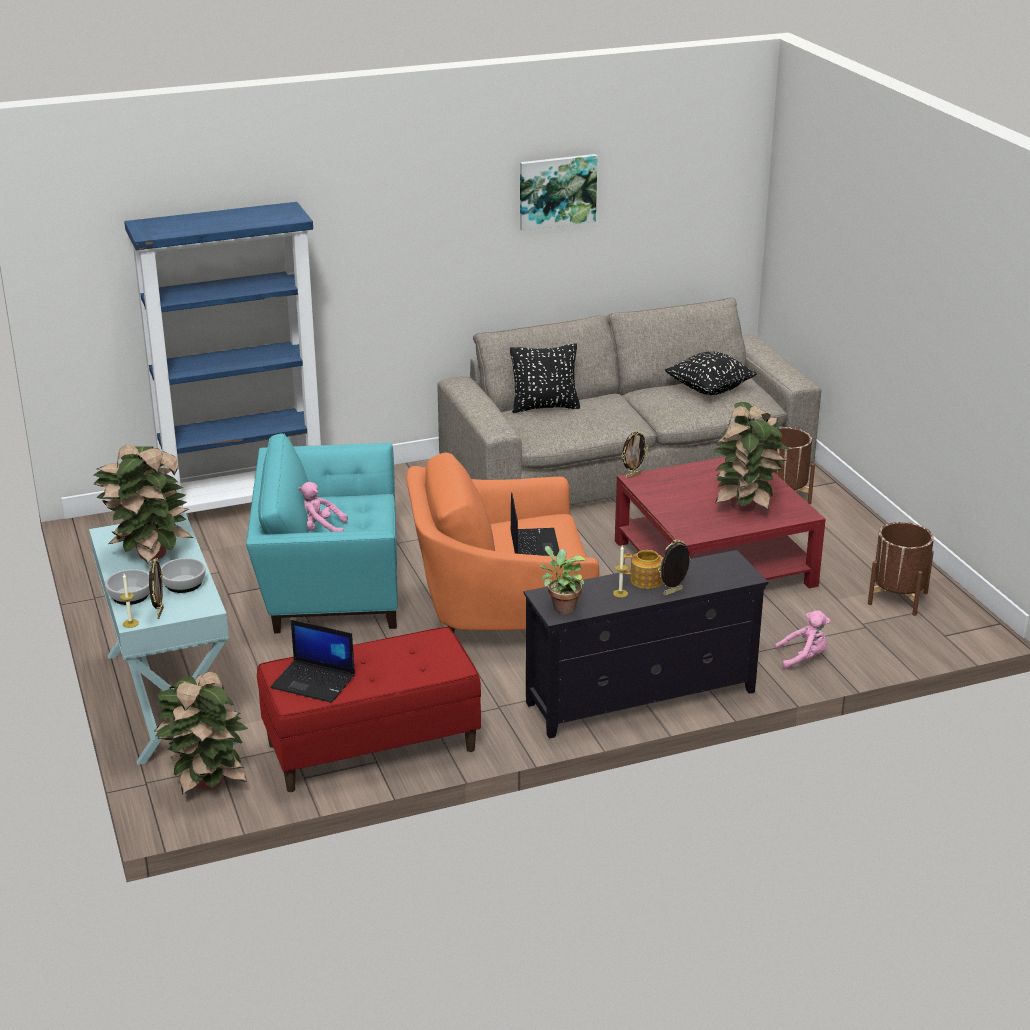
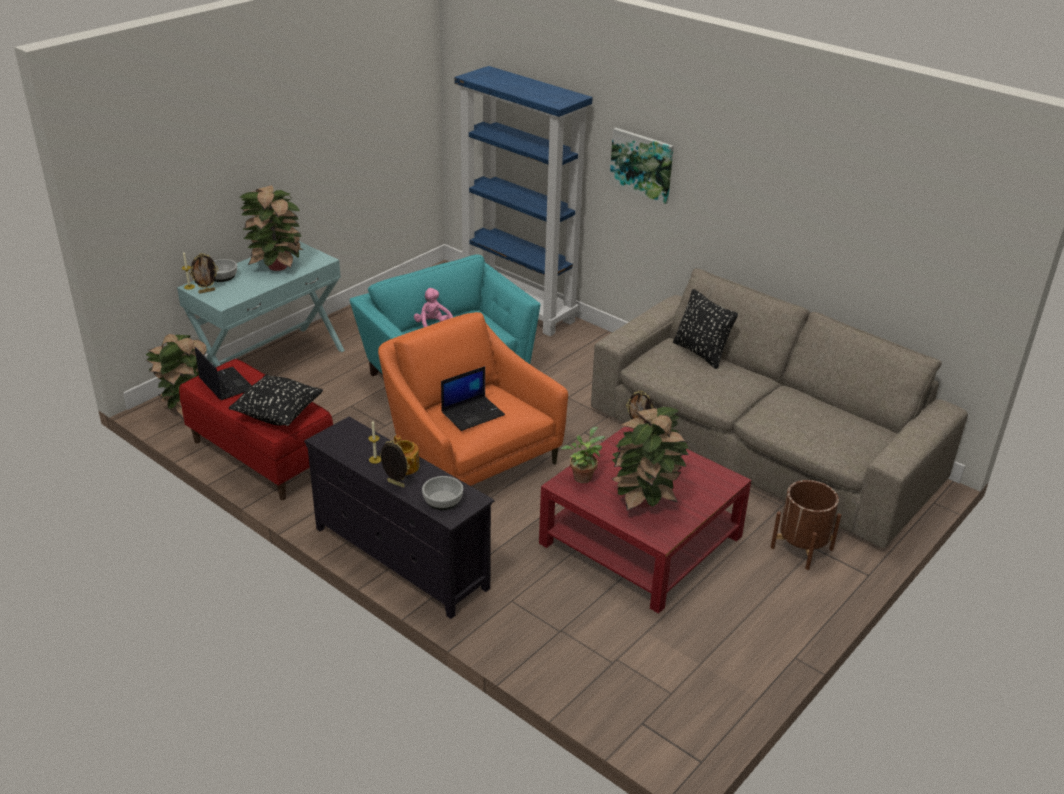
camera: 60 degrees right, 5 degrees up
bowl [161,558,206,593] -> bowl moved to [422,476,463,510]
laptop [270,620,355,703] -> laptop turned 150 degrees clockwise [195,347,252,400]
picture [520,154,598,231] -> picture moved to [609,128,674,204]
potted plant [540,546,587,614] -> potted plant moved to [561,427,605,483]
black pillow [665,351,757,395] -> black pillow moved to [229,374,323,426]
pink plush toy [775,611,830,670] -> none
brown planter [868,522,934,616] -> none

